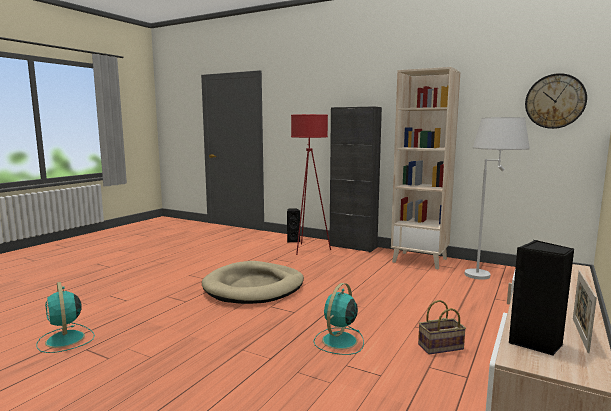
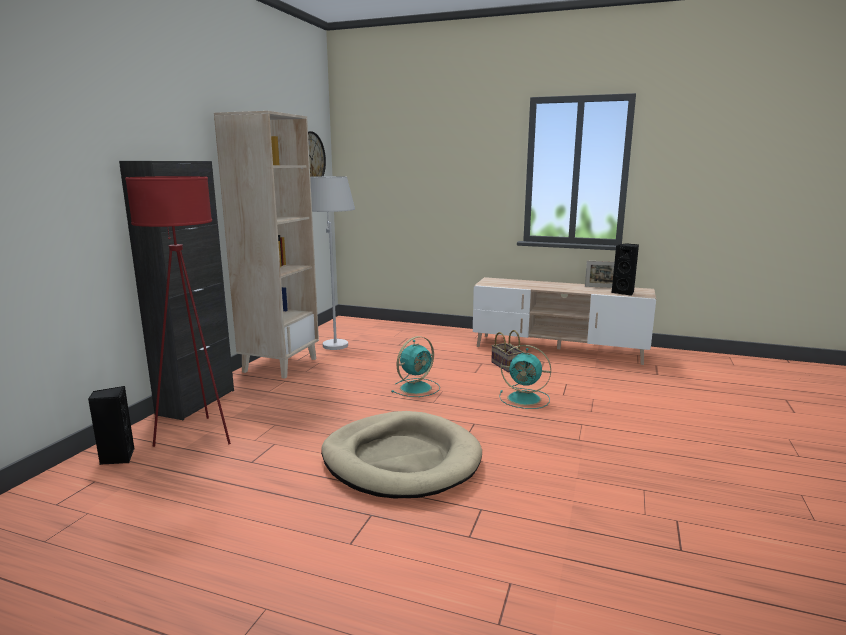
camera: 100 degrees left, 5 degrees up
turquoise fan [37,282,95,353] -> turquoise fan moved to [391,336,440,397]

